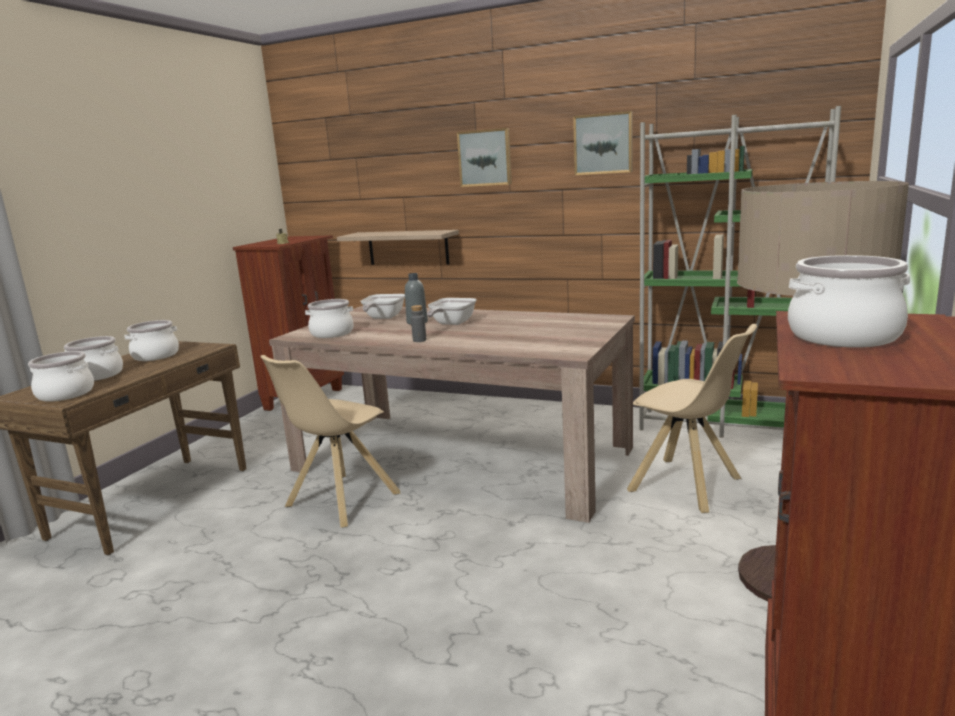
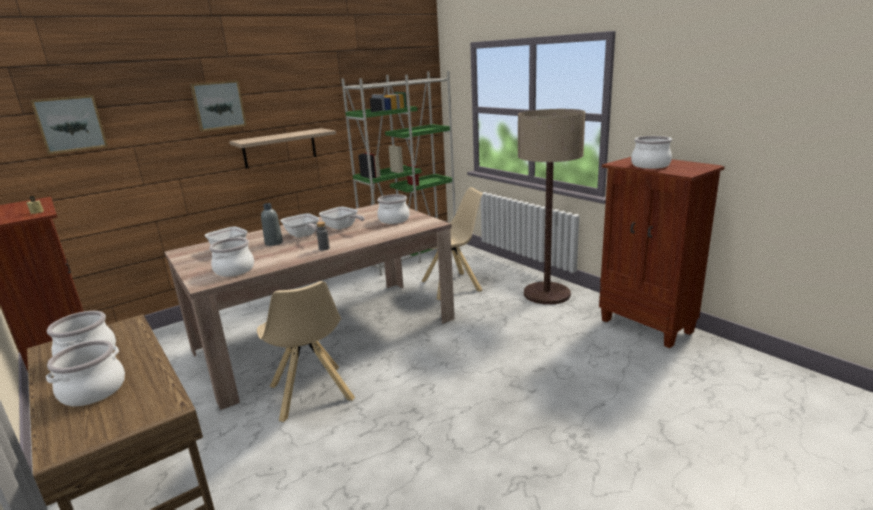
camera: 60 degrees left, 5 degrees up
cooking pot [28,351,94,402] -> cooking pot moved to [377,194,410,224]
shelf [337,230,459,265] -> shelf moved to [229,128,336,169]
picture [573,111,632,175] -> picture moved to [31,95,108,154]
none -> frying pan [319,207,364,230]

